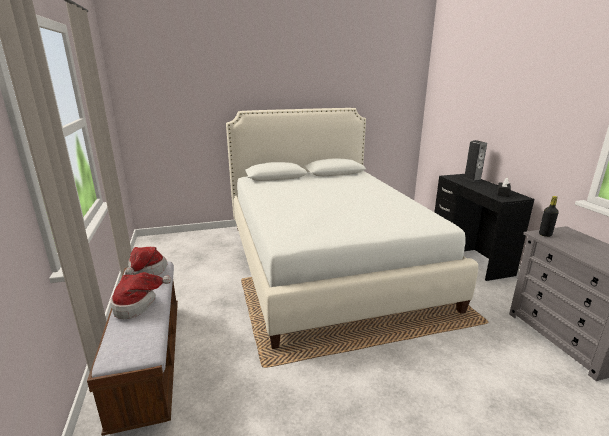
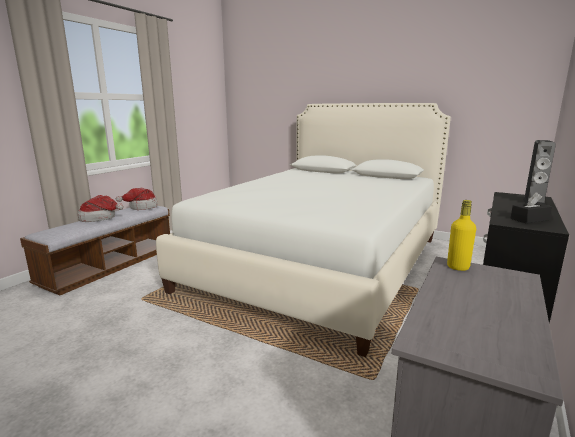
camera: 45 degrees right, 5 degrees down
black bottle [539,196,559,237] -> yellow bottle [447,200,476,271]

